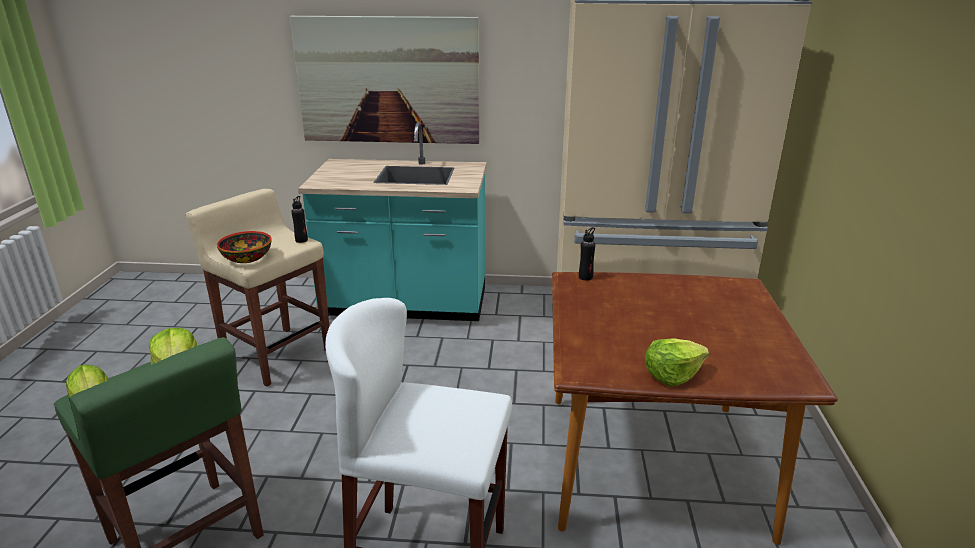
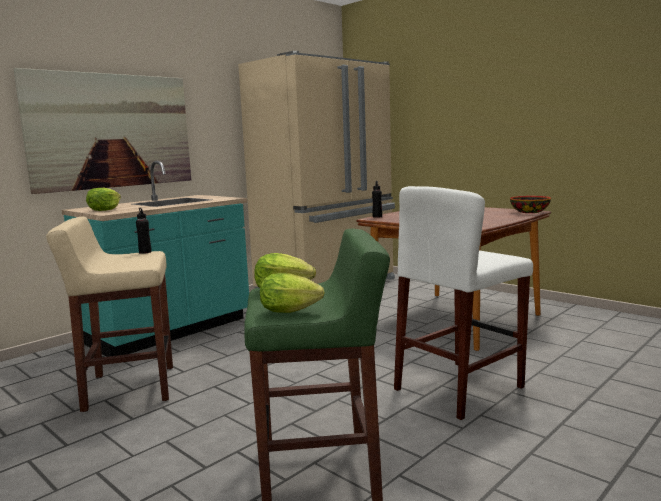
camera: 50 degrees left, 15 degrees down
bowl [217,231,272,263] -> bowl moved to [510,196,551,213]
lettuce [645,338,709,386] -> lettuce moved to [86,188,121,211]

